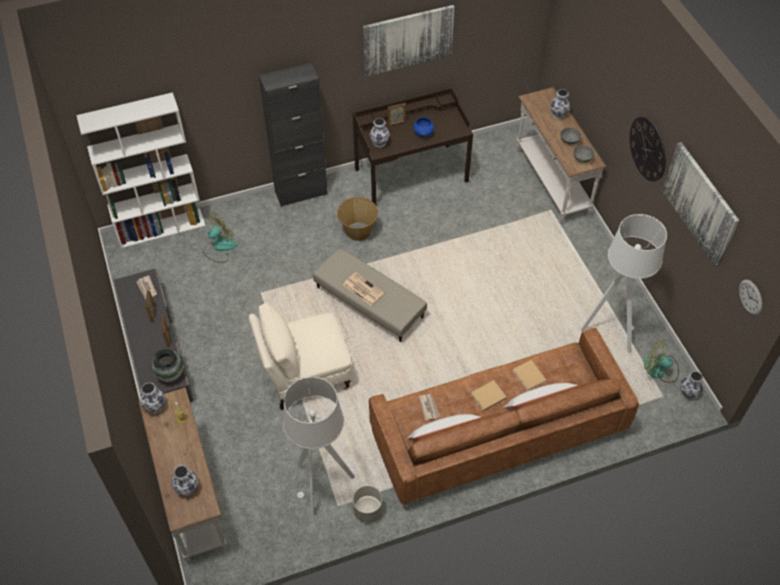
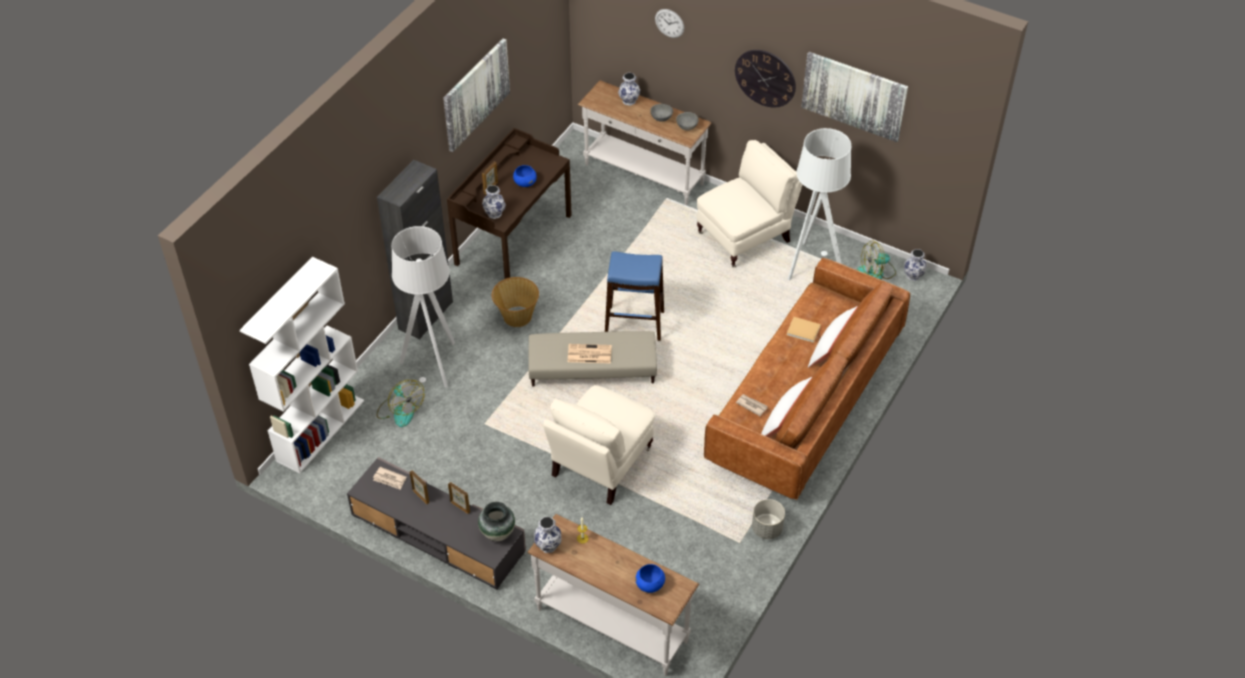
camera: 40 degrees left, 5 degrees down
vase [171,465,199,496] -> blue bowl [636,564,665,593]
fan [203,213,237,263] -> fan turned 135 degrees clockwise [377,380,424,427]
grey floor lamp [283,377,355,517] -> grey floor lamp moved to [391,226,455,387]
beige book [471,380,507,411] -> none
wall clock [739,280,762,315] -> wall clock moved to [655,9,684,38]
none -> blue stool [605,251,664,341]
none -> beige armchair [696,140,802,267]

